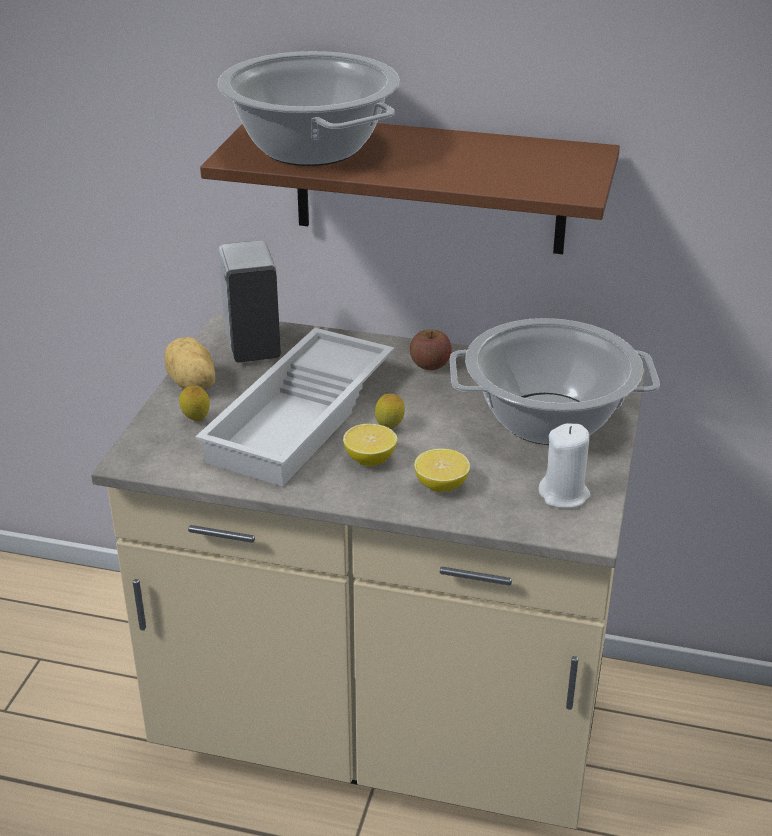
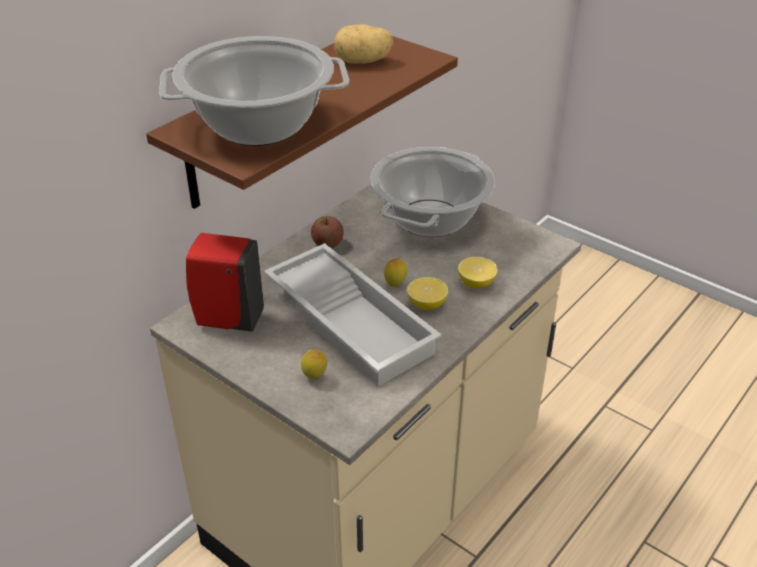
camera: 65 degrees left, 5 degrees up
potato [164,337,215,390] -> potato moved to [334,24,393,64]
white soap dispenser [218,241,281,363] -> red soap dispenser [186,233,264,332]
white candle [538,423,591,508] -> none

